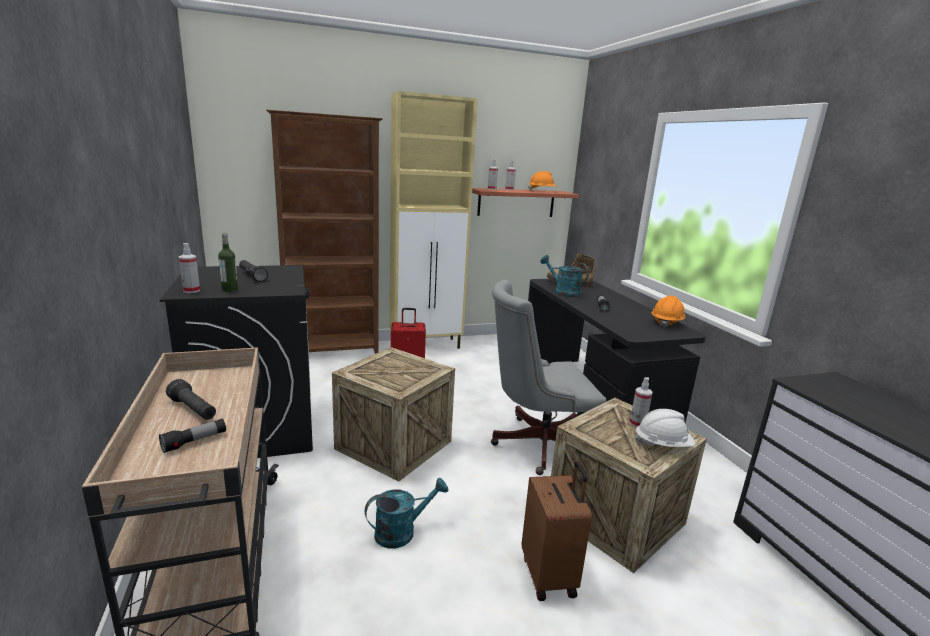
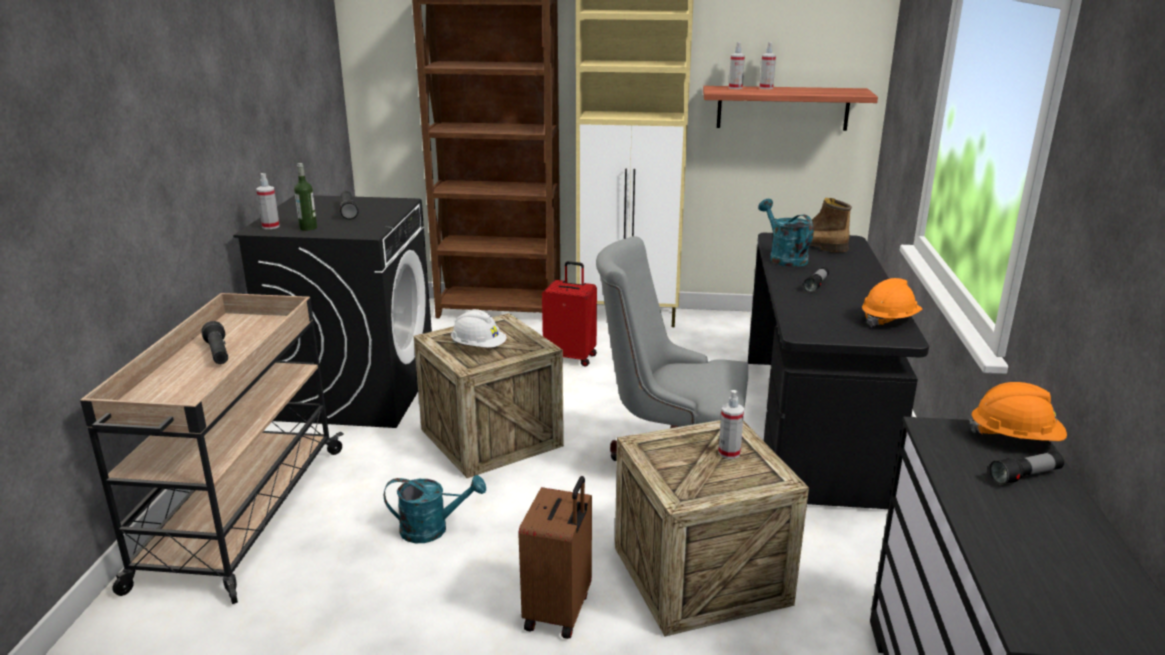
camera: 25 degrees right, 5 degrees up
flashlight [159,419,226,453] -> flashlight moved to [990,451,1064,485]
orange hard hat [528,171,557,191] -> orange hard hat moved to [969,382,1067,441]
white hard hat [635,409,695,447] -> white hard hat moved to [451,309,507,348]

